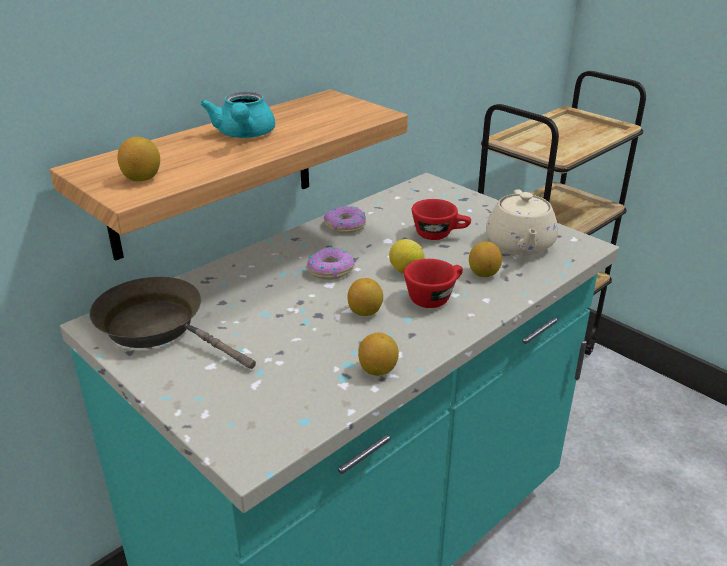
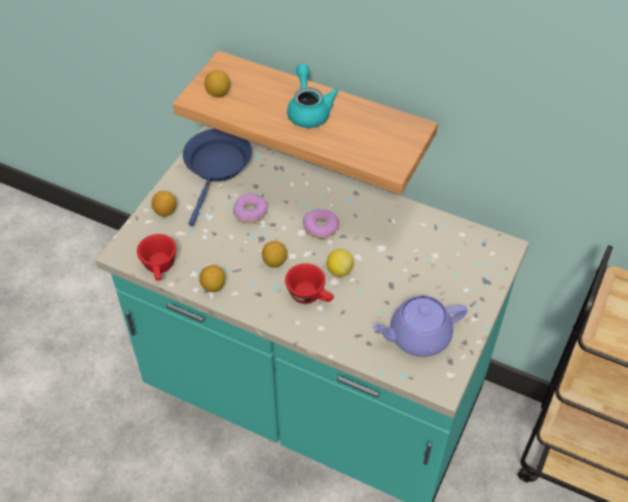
camera: 70 degrees right, 20 degrees up
brown frying pan [89,277,256,369] -> blue frying pan [183,129,252,226]
turquoise teapot [200,92,275,138] -> turquoise teapot turned 105 degrees clockwise [287,64,339,128]
donut [324,206,366,233] -> donut moved to [233,193,268,224]
red cup [412,199,471,240] -> red cup moved to [137,234,176,281]
lemon [469,241,502,277] -> lemon moved to [151,191,176,217]
beige teapot [486,189,558,255] -> purple teapot [372,295,468,357]

